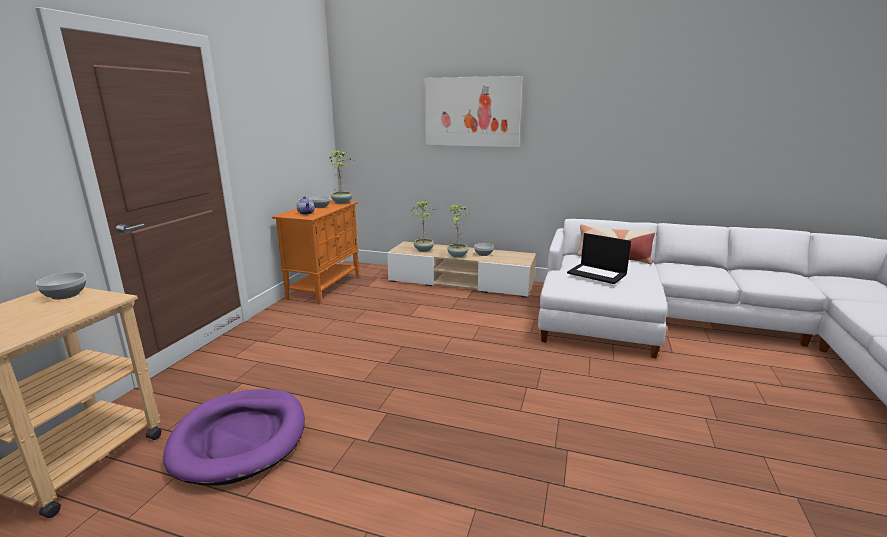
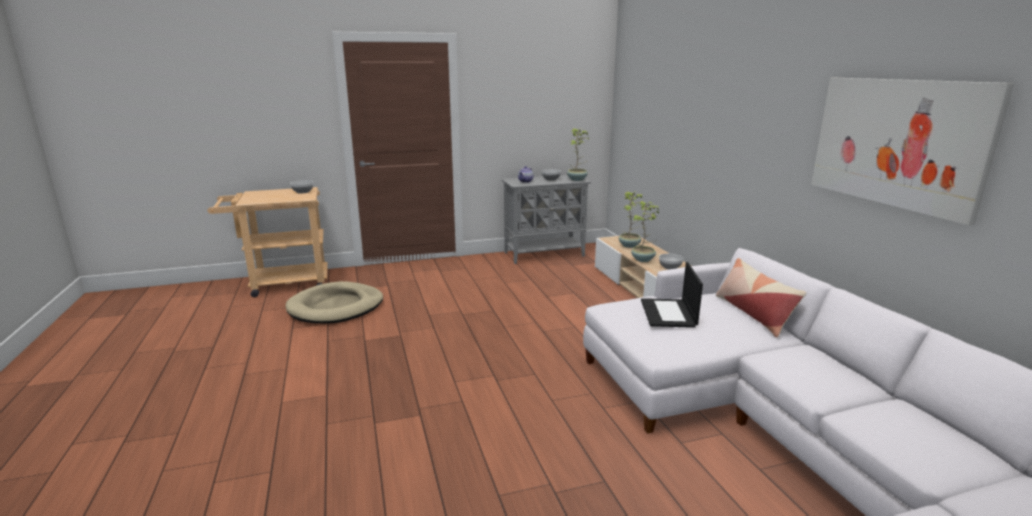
camera: 55 degrees right, 0 degrees up
purple dog bed [163,389,305,485] -> beige dog bed [285,281,383,324]
orange cabinet [272,200,359,304] -> grey cabinet [501,175,591,264]
picture [424,76,523,147] -> picture moved to [811,78,1014,225]

